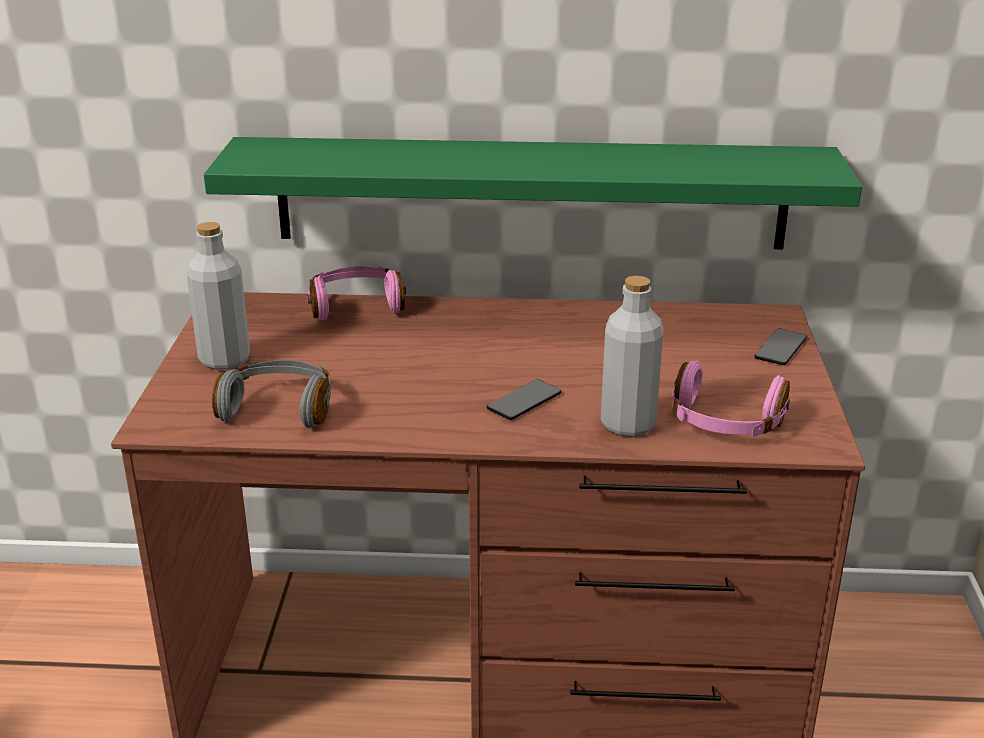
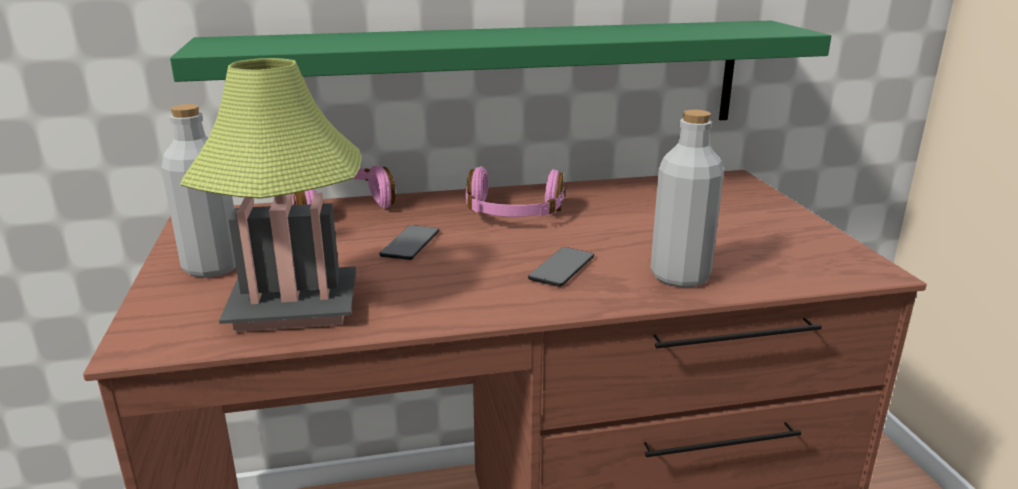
camera: 15 degrees left, 5 degrees down
grey headphones [212,360,331,428] -> table lamp [180,58,361,332]
pink headphones [672,360,790,437] -> pink headphones moved to [465,166,566,217]
phone [754,328,807,365] -> phone moved to [380,225,439,260]

